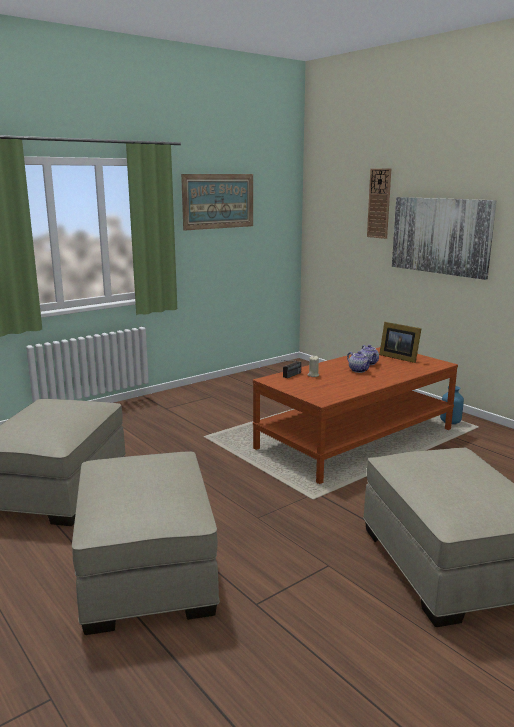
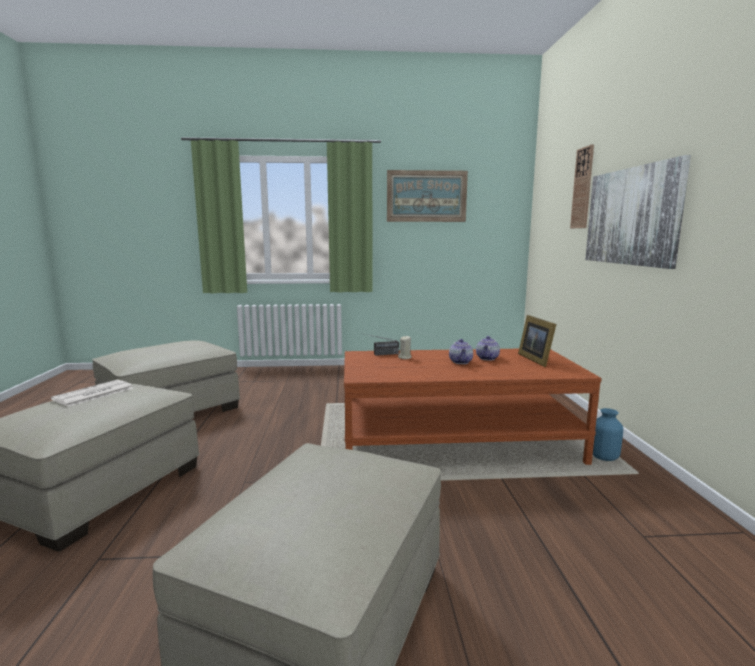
camera: 35 degrees right, 5 degrees down
none -> newspaper [51,379,133,407]

